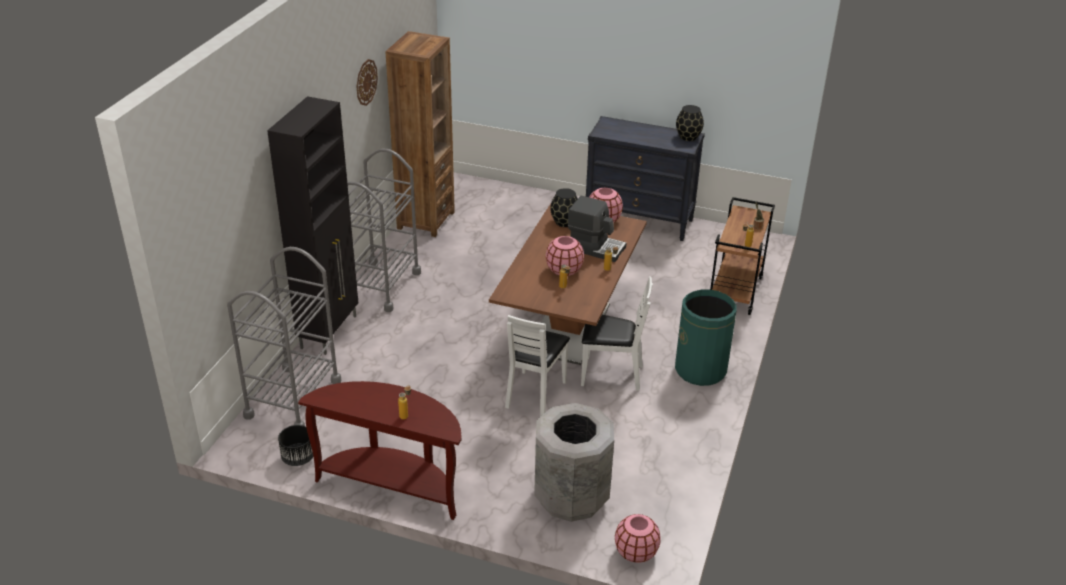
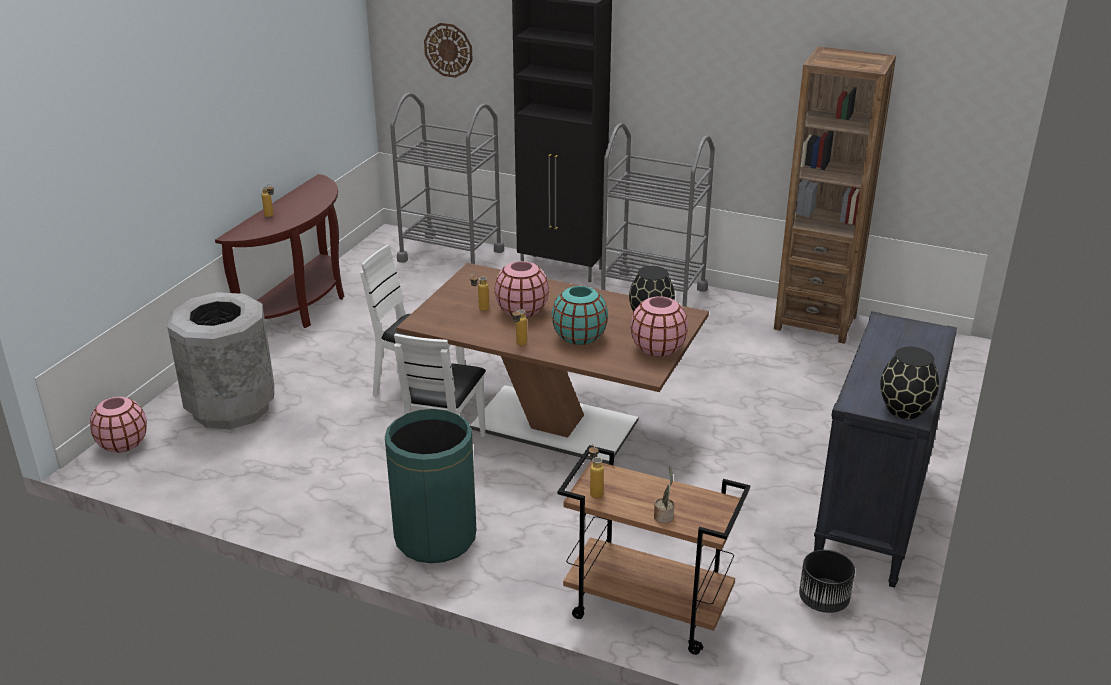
camera: 95 degrees right, 5 degrees down
black planter [278,425,313,466] -> black planter moved to [799,550,855,613]
wall clock [356,59,378,106] -> wall clock moved to [424,23,473,78]
coffee machine [568,196,626,262] -> turquoise vase [552,286,608,345]

